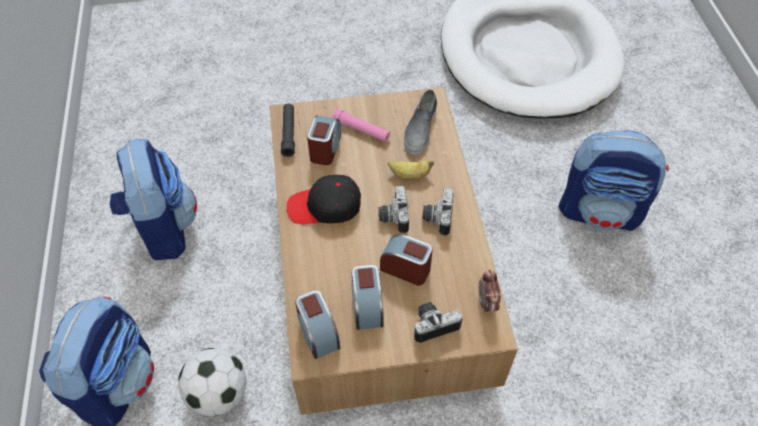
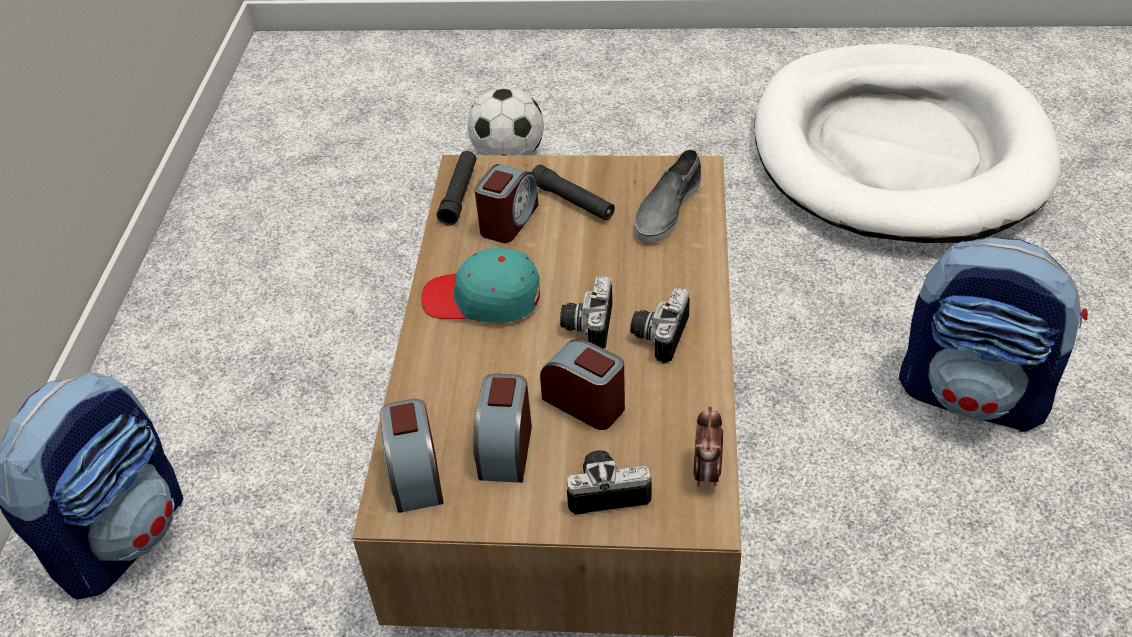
camera: 15 degrees right, 10 degrees down
backpack [110,139,197,260] -> none
football [178,348,247,416] -> football moved to [467,86,544,155]
black cap [287,175,361,224] -> turquoise cap [421,248,540,323]
pink flashlight [332,108,390,142] -> black flashlight [531,164,615,220]
banana [388,161,434,179] -> none

